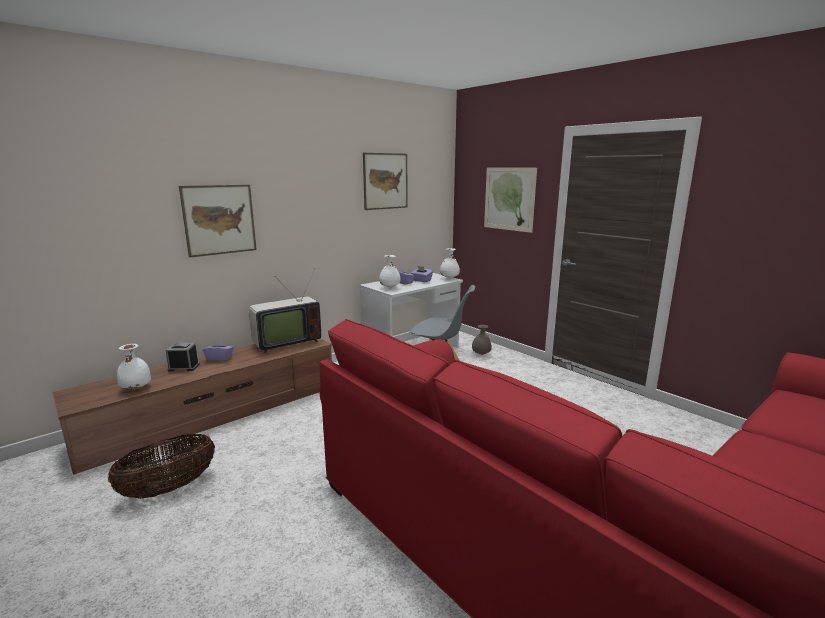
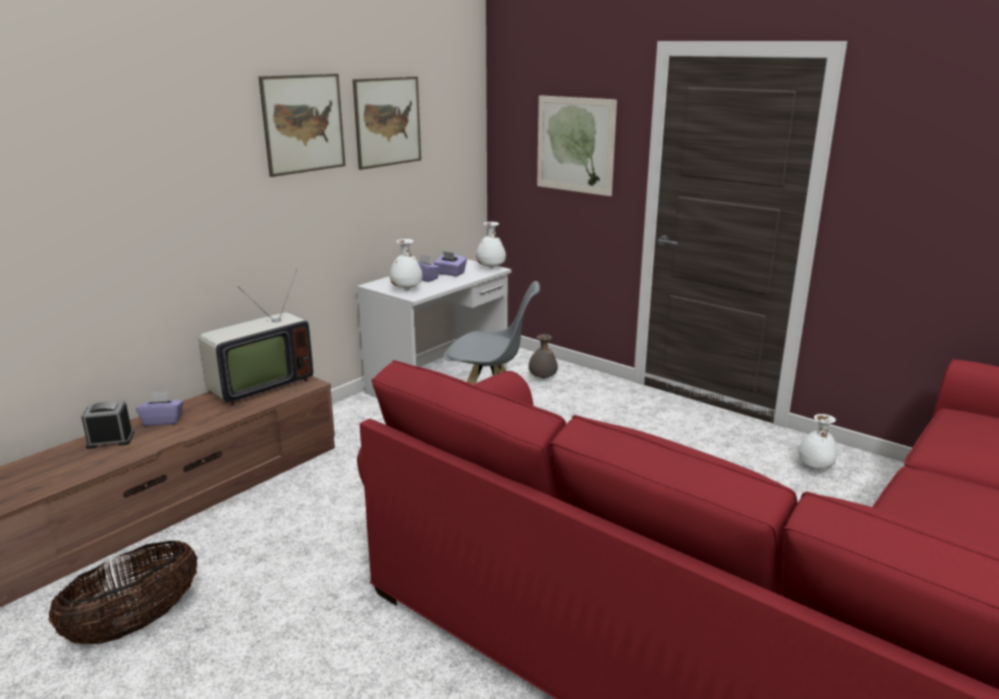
camera: 10 degrees left, 5 degrees up
white vase [117,344,151,390] -> white vase moved to [798,414,837,469]
picture [179,185,257,258] -> picture moved to [259,74,346,177]

